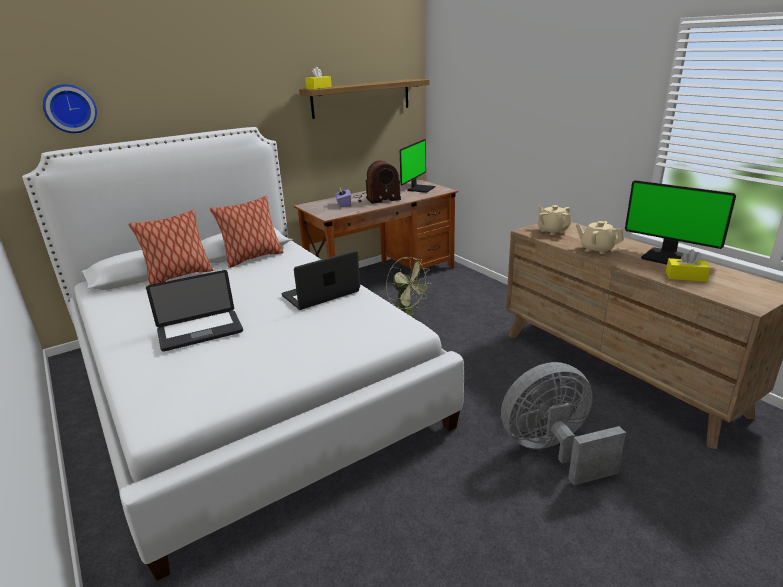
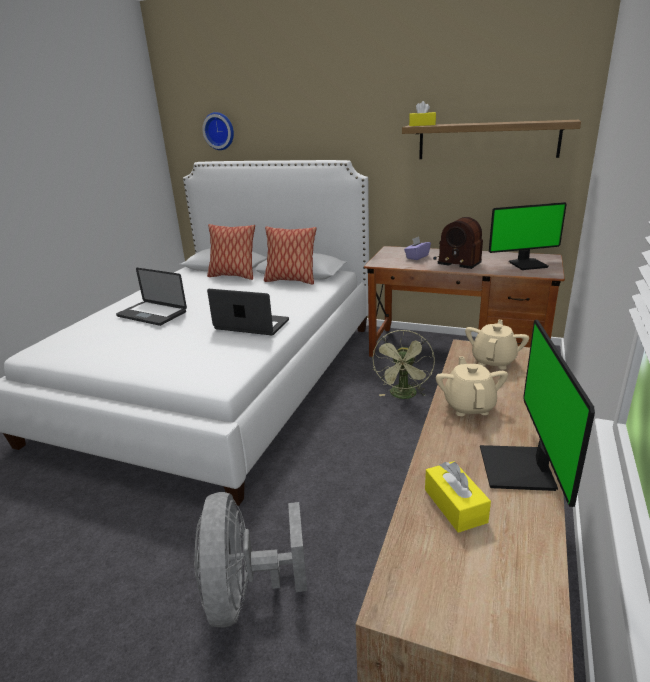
camera: 55 degrees right, 0 degrees up
grey fan [501,362,626,485] -> grey fan turned 135 degrees counterclockwise [194,492,307,627]

